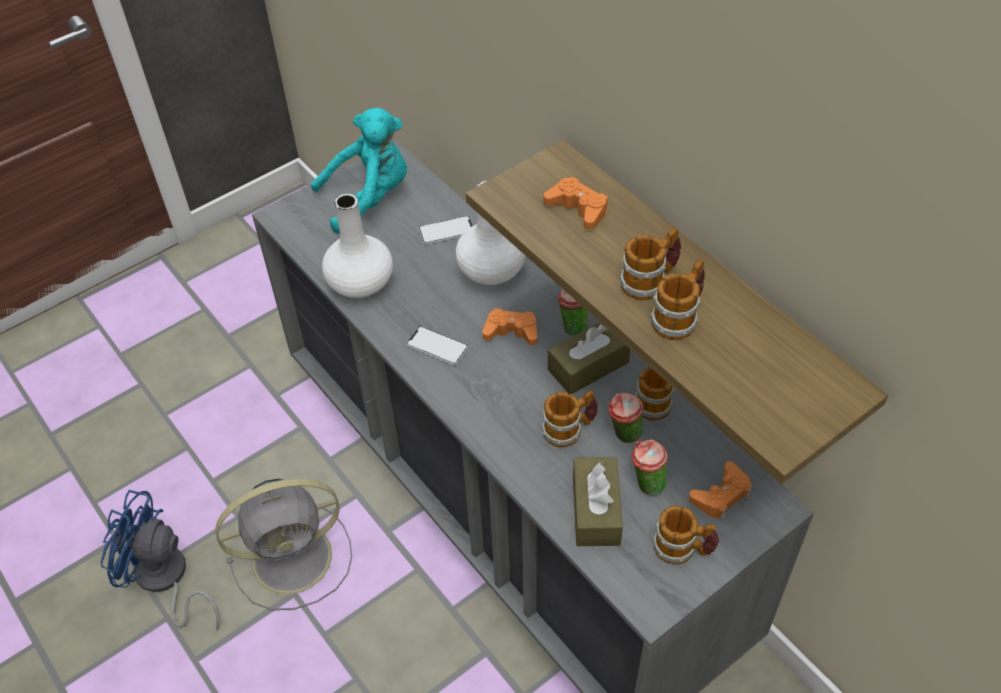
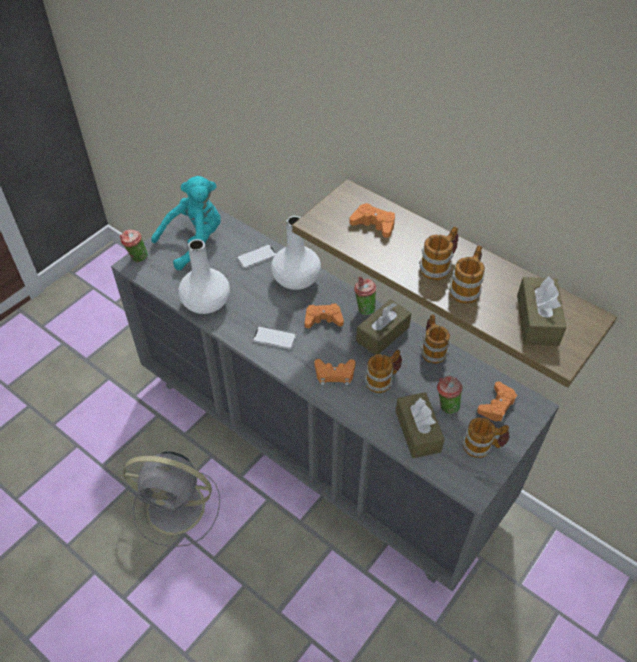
camera: 15 degrees left, 0 degrees up
blue fan [101,490,220,630] -> none
grey fan [215,479,352,610] -> grey fan turned 45 degrees clockwise [123,451,220,547]
cup [608,393,643,443] -> cup moved to [119,230,148,263]
none -> orange game controller [315,359,356,385]
none -> brown tissue box [517,277,566,346]

